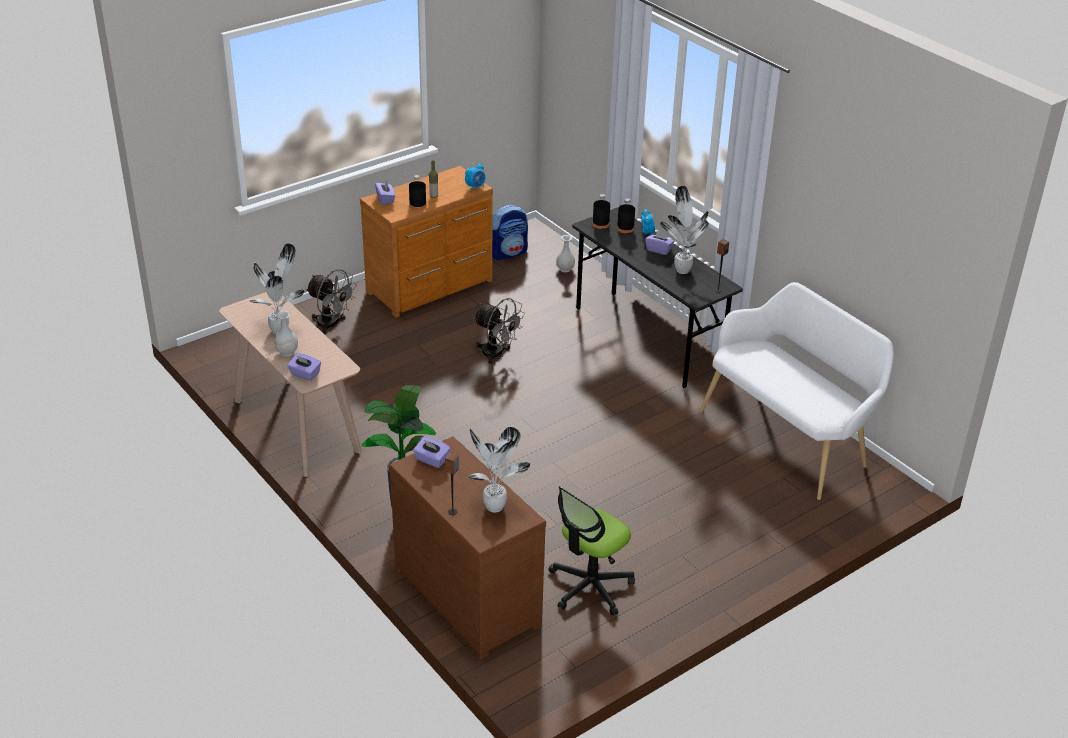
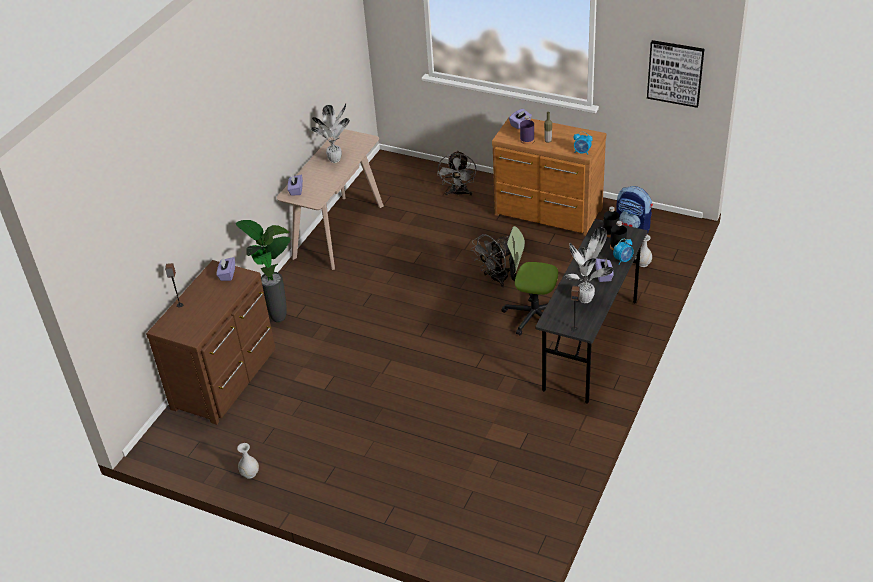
camera: 65 degrees right, 5 degrees up
white vase [274,311,298,357] -> white vase moved to [237,443,259,479]
black bottle [409,175,427,210] -> purple bottle [520,115,535,145]
potted plant [468,427,530,513] -> none
grey fan [473,298,525,364] -> grey fan turned 45 degrees clockwise [470,234,511,287]
office chair [548,486,635,616] -> office chair moved to [501,226,558,335]
white bench [700,282,894,500] -> none
none -> picture [647,40,704,108]

